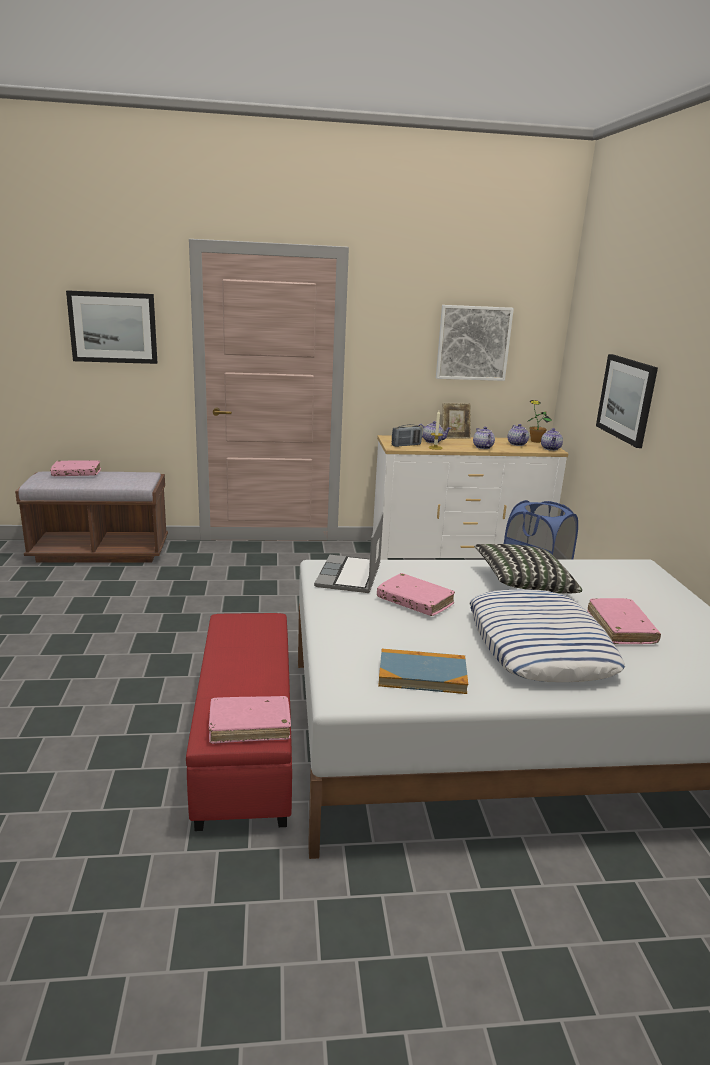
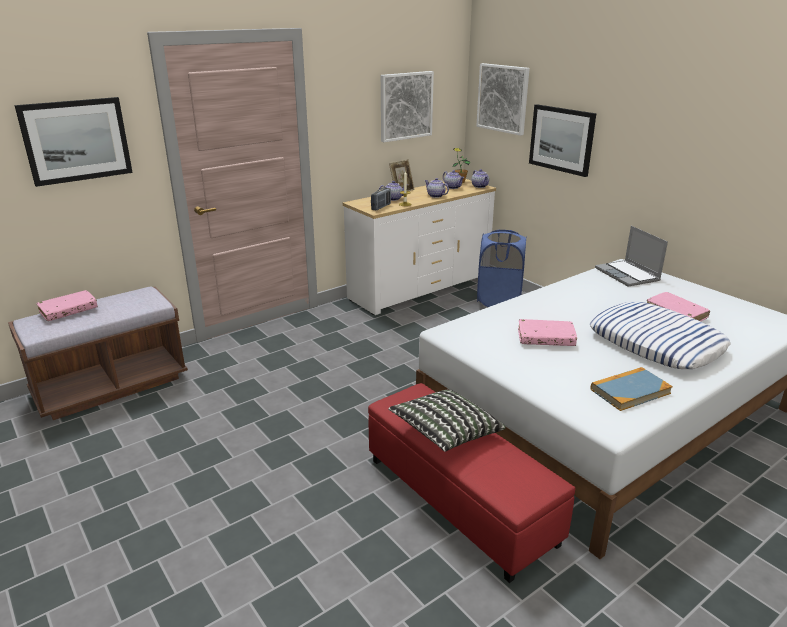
camera: 30 degrees left, 5 degrees up
pink book [209,696,291,744] -> none
laptop [314,512,383,593] -> laptop moved to [595,226,668,287]
pillow [474,544,582,594] -> pillow moved to [388,389,506,452]
none -> picture [476,63,530,136]

